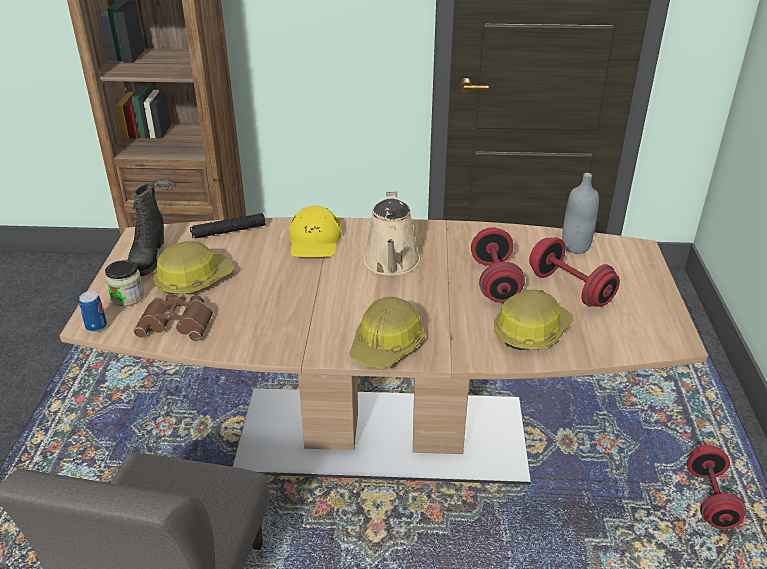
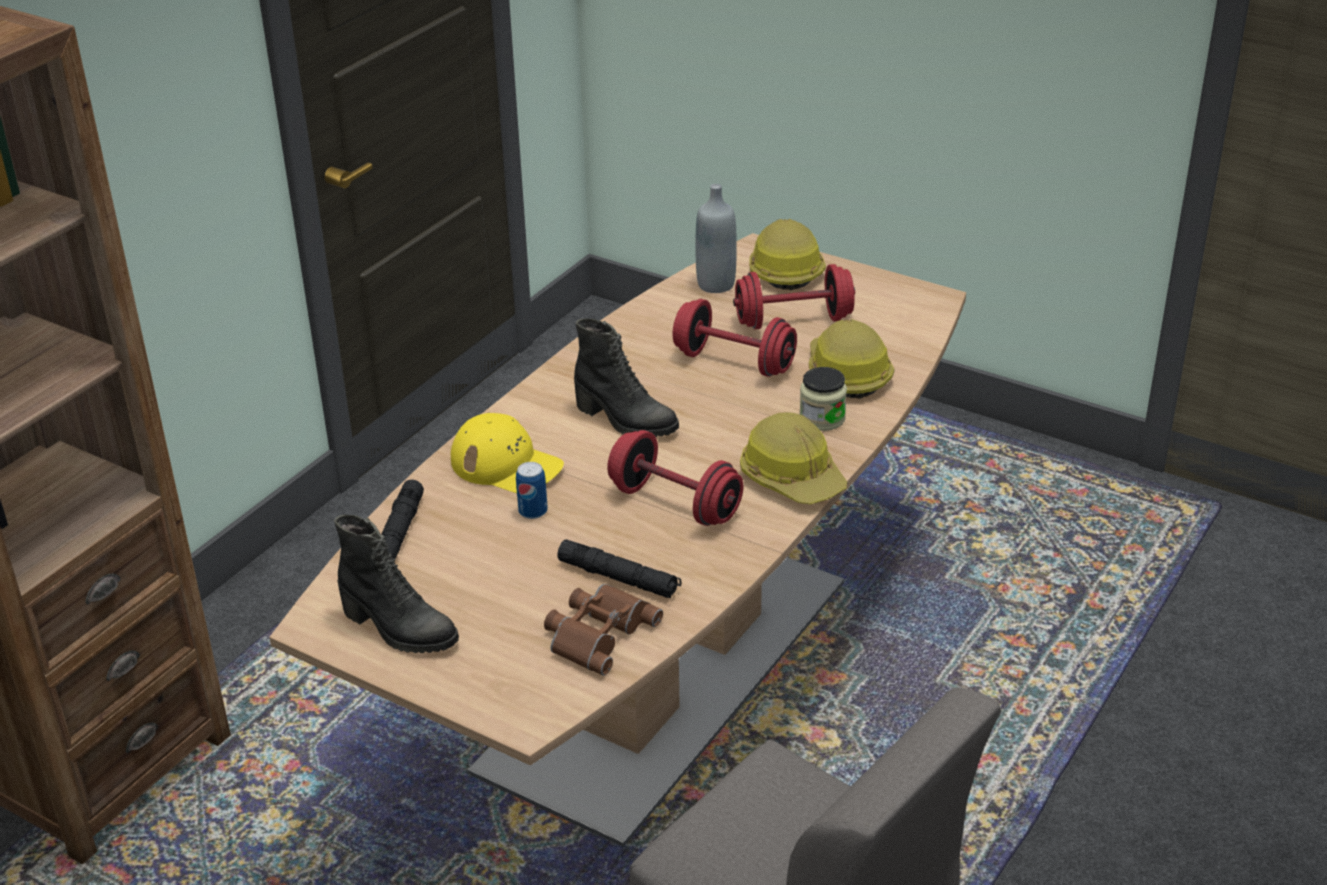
camera: 60 degrees left, 0 degrees up
can [79,291,107,332] -> can moved to [516,462,548,519]
jar [105,260,145,306] -> jar moved to [800,367,847,431]
hard hat [153,241,235,294] -> hard hat moved to [749,219,826,290]
beige watering can [363,191,420,276] -> black boot [574,318,679,437]
red dumbbell [687,445,746,529] -> red dumbbell moved to [607,430,744,526]
none -> black flashlight [558,540,681,598]

